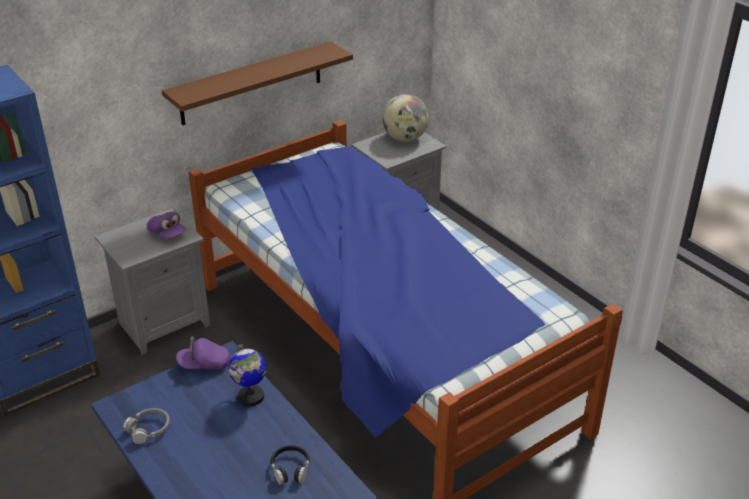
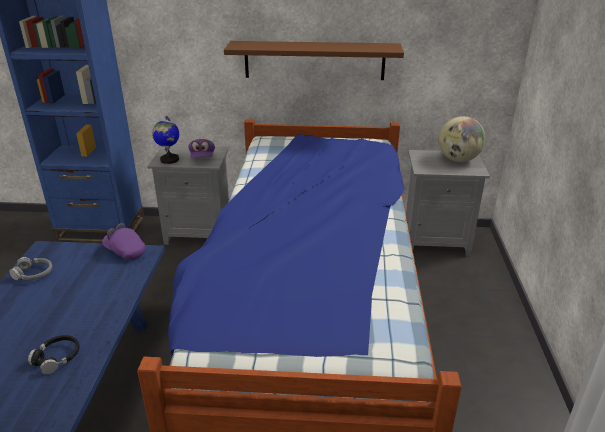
camera: 40 degrees right, 5 degrees down
globe [228,344,266,406] -> globe moved to [152,116,179,164]

